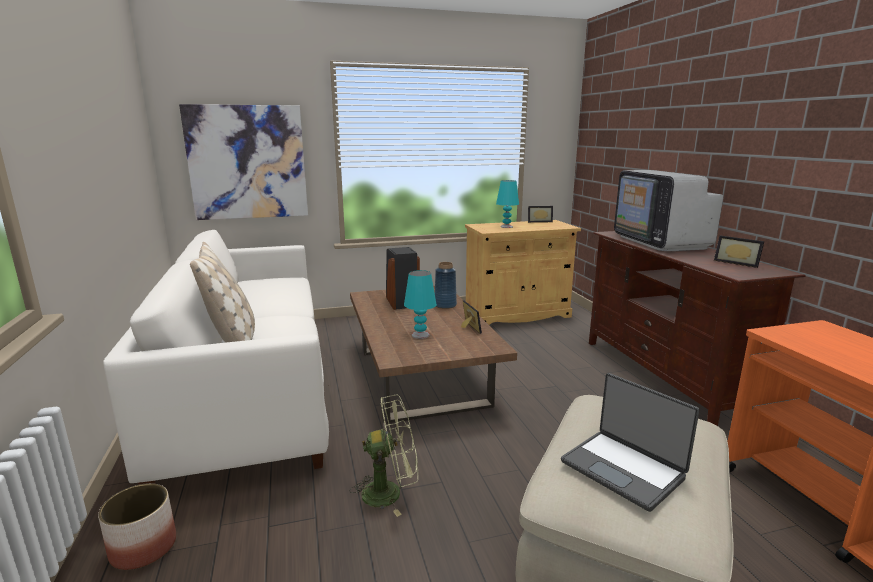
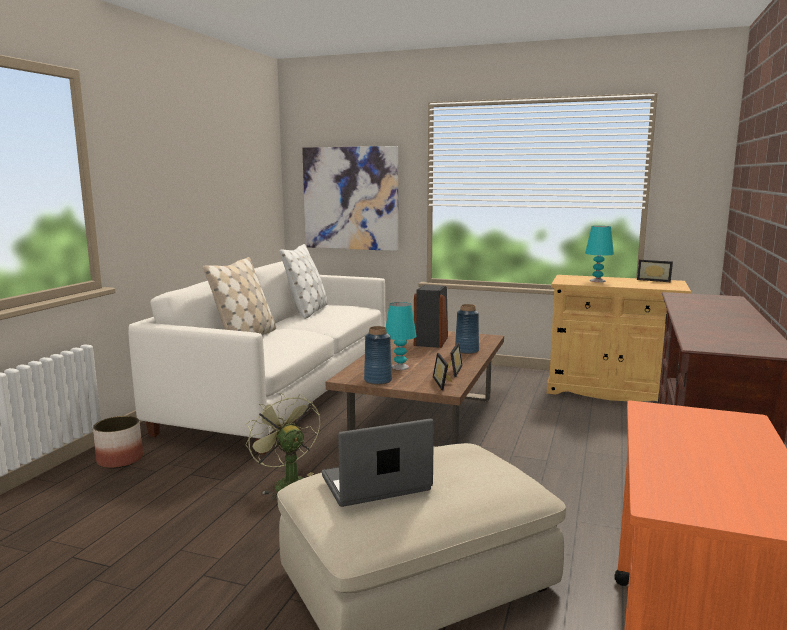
camera: 35 degrees right, 5 degrees down
green fan [350,395,418,517] -> green fan turned 150 degrees counterclockwise [245,393,320,499]
laptop [561,373,699,512] -> laptop turned 75 degrees clockwise [322,419,434,507]
television [614,170,723,251] -> none
picture frame [714,235,764,268] -> picture frame moved to [433,353,452,390]
none -> white pillow [279,244,328,319]
none -> blue vase [364,326,392,385]

